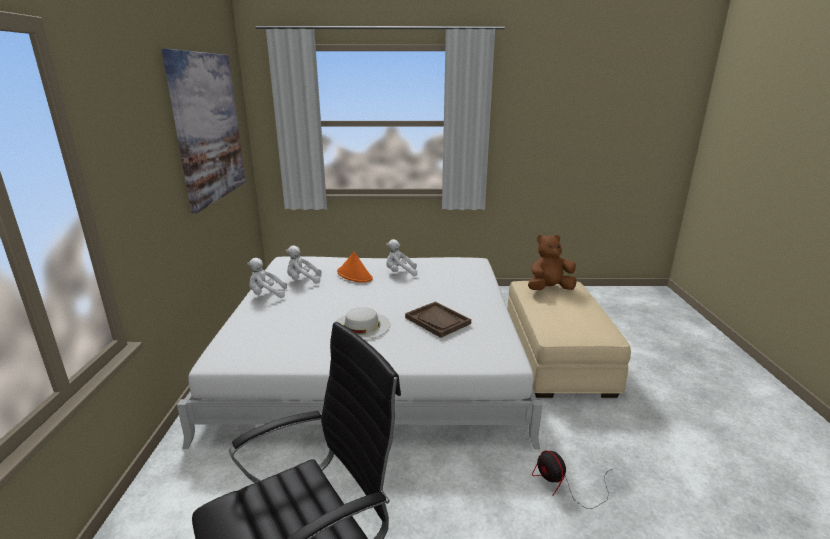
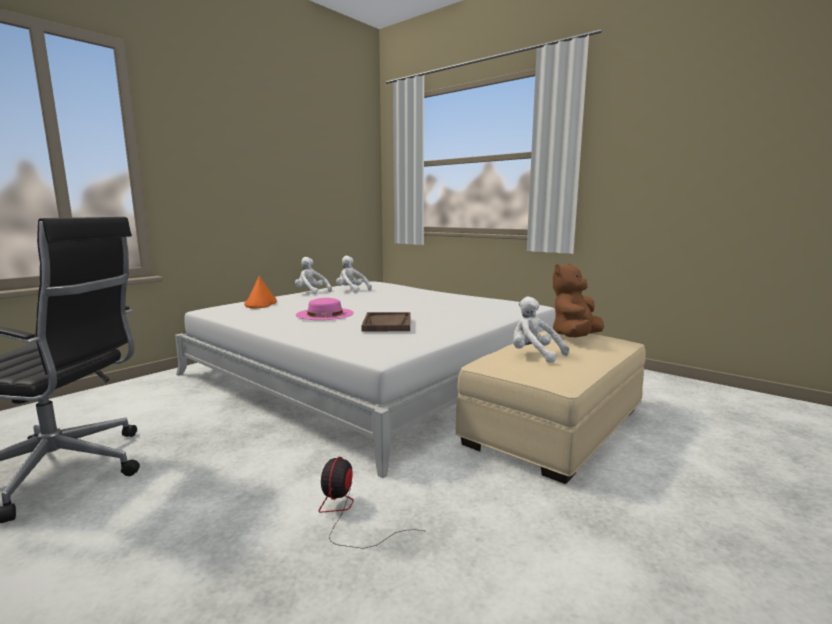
camera: 40 degrees right, 10 degrees down
picture [162,49,246,213] -> none
white hat [335,307,391,340] -> pink hat [296,298,354,320]
orange hat [337,251,373,283] -> orange hat moved to [244,276,277,308]
white plush toy [386,239,417,276] -> white plush toy moved to [513,297,569,363]
brown plush toy [528,235,576,290] -> brown plush toy turned 75 degrees counterclockwise [553,263,604,337]

